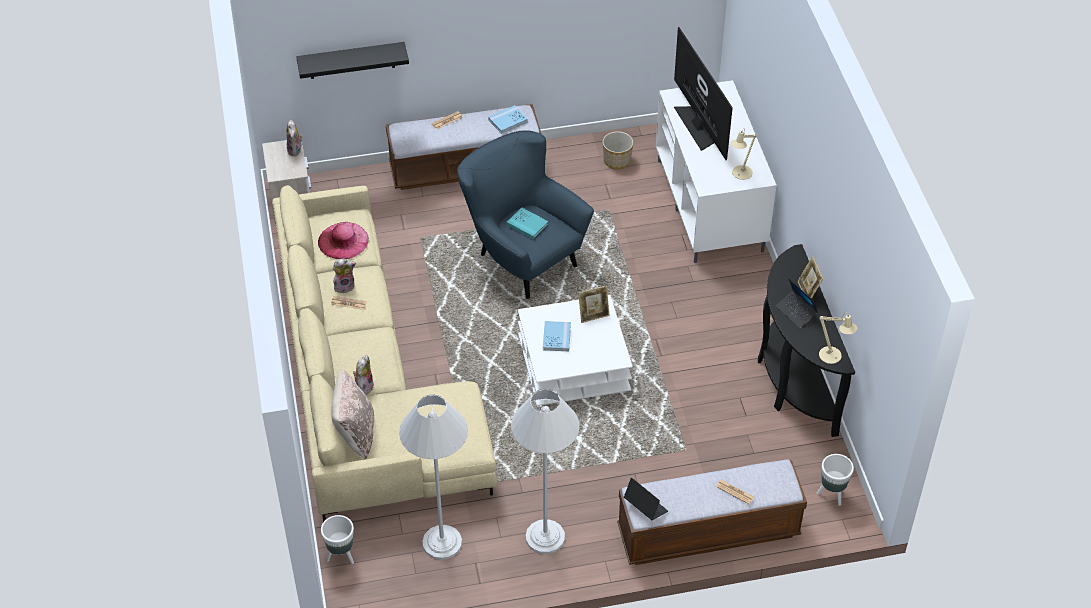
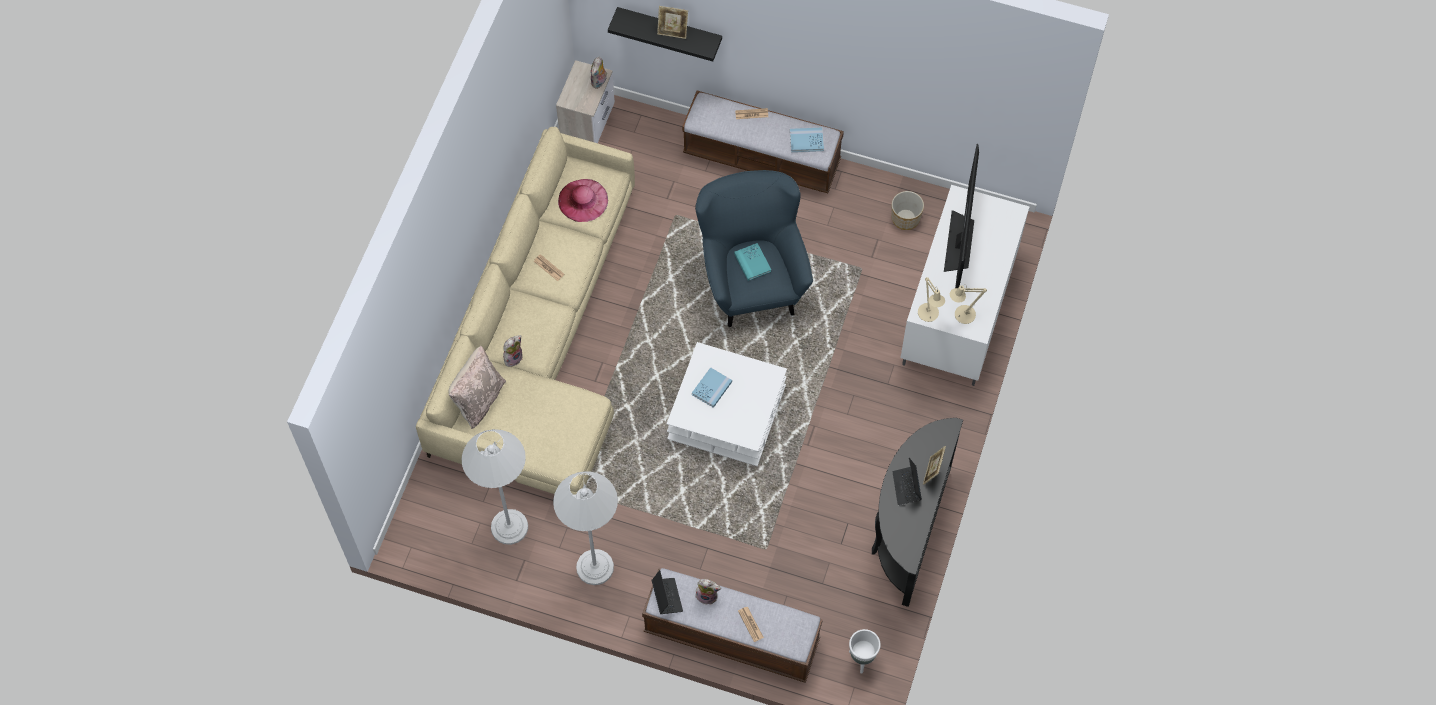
camera: 30 degrees right, 15 degrees up
white planter [321,515,354,564] -> none
plush toy [333,259,356,293] -> plush toy moved to [694,579,721,605]
picture frame [578,285,610,323] -> picture frame moved to [657,6,688,39]
beige table lamp [819,312,857,364] -> beige table lamp moved to [918,277,945,322]

